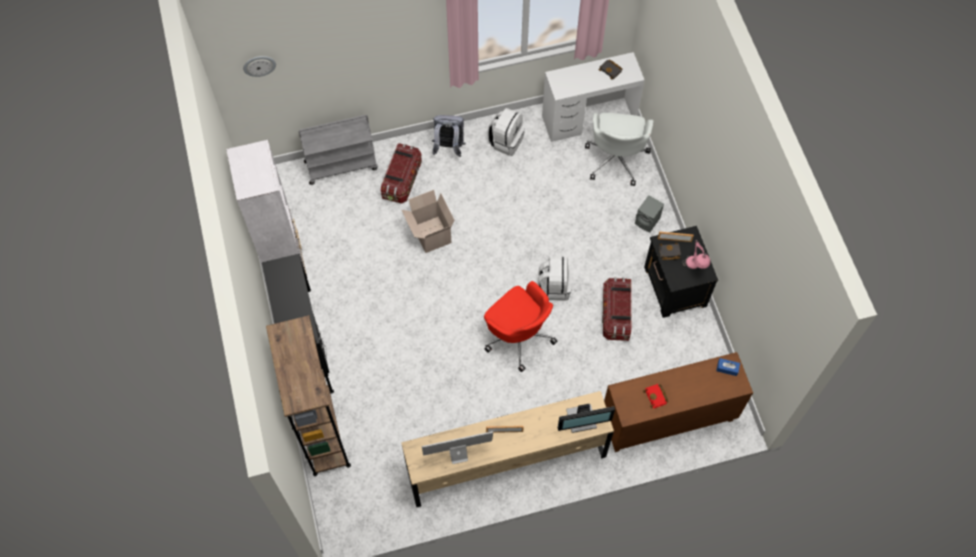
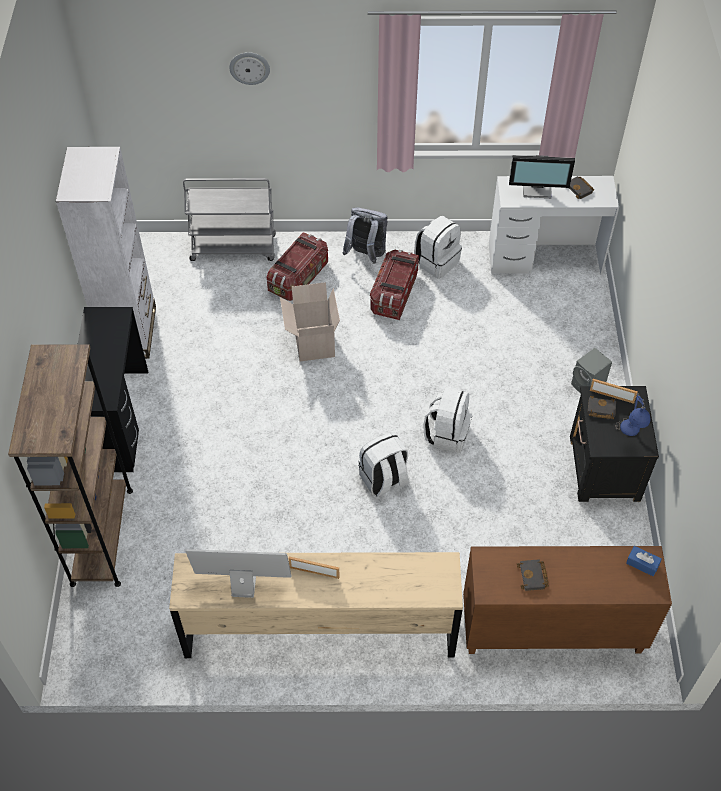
camera: 15 degrees right, 10 degrees down
wall clock [243,56,276,77] -> wall clock moved to [229,52,270,85]
red office chair [484,281,557,372] -> white backpack [358,432,410,497]
monitor [558,404,615,433] -> monitor moved to [509,155,575,198]
white office chair [585,113,653,186] -> none
storage box [602,277,632,341] -> storage box moved to [370,250,419,320]
red book [643,384,669,409] -> black book [517,559,549,591]
pink table lamp [683,240,710,269] -> blue table lamp [616,393,651,436]

